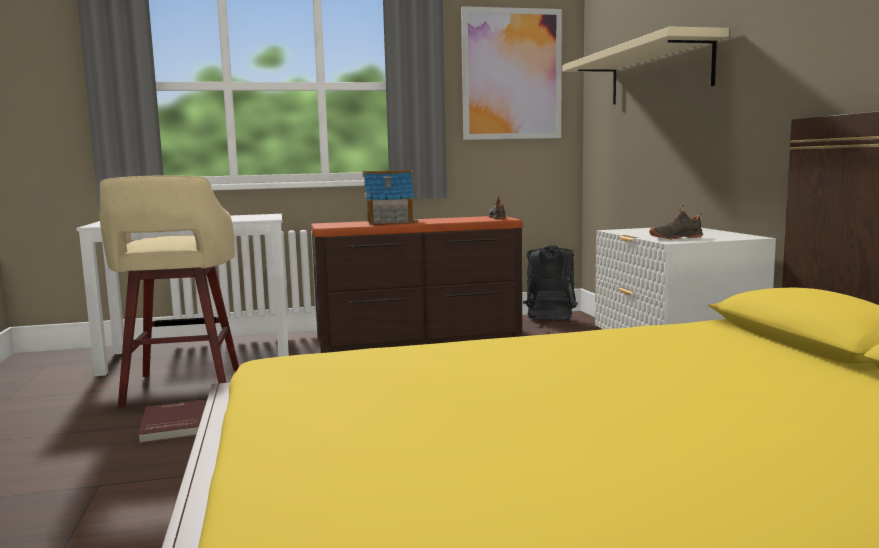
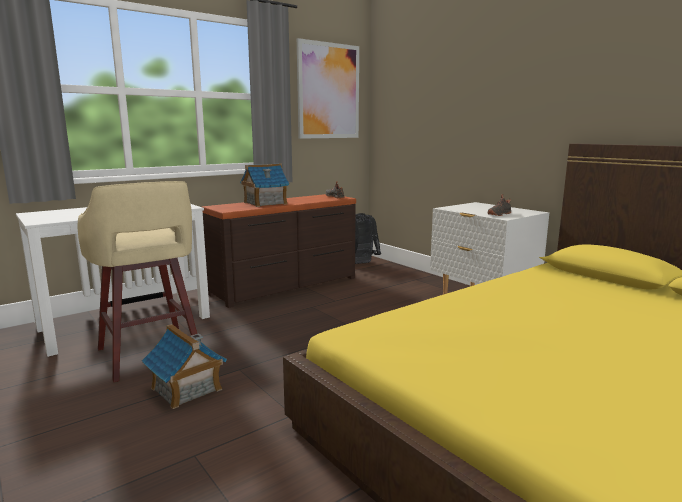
camera: 25 degrees left, 5 degrees up
red book [138,400,206,444] -> toy house [142,324,227,409]
beige shelf [562,27,729,105] -> none

